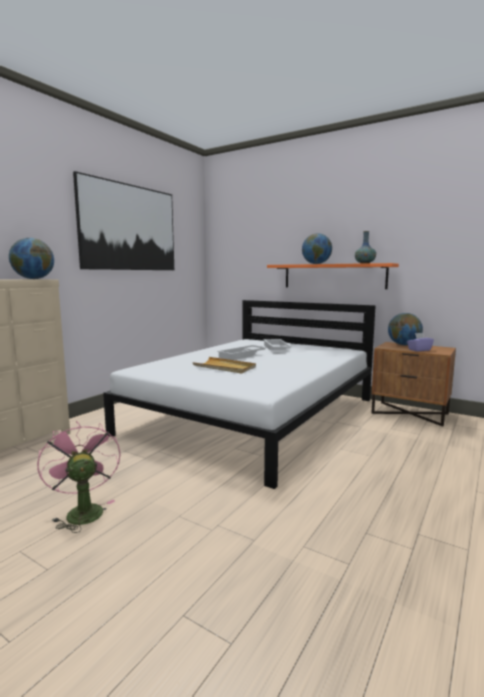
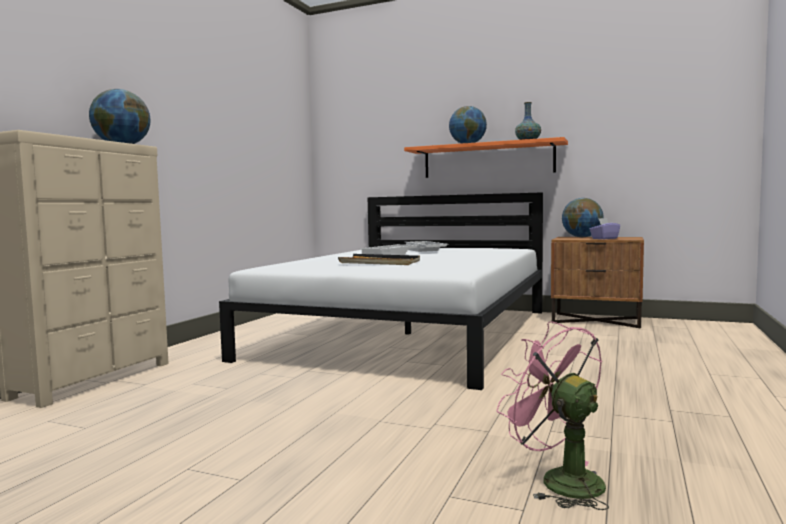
camera: 10 degrees left, 5 degrees down
pink fan [37,421,121,533] -> pink fan moved to [497,321,609,510]
picture [73,171,174,270] -> none
beige tray [192,357,256,374] -> black tray [338,254,420,265]

